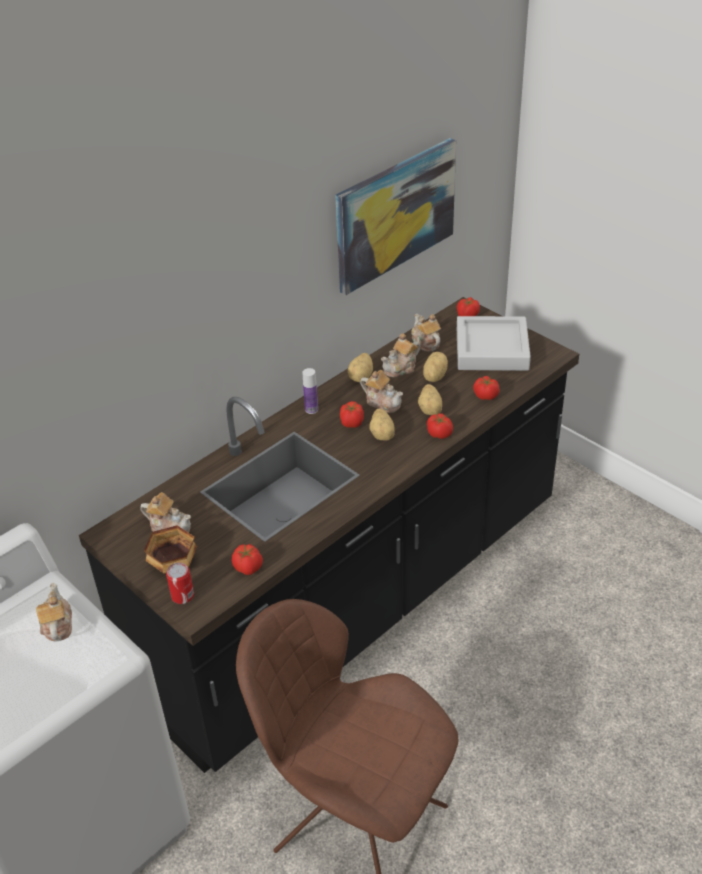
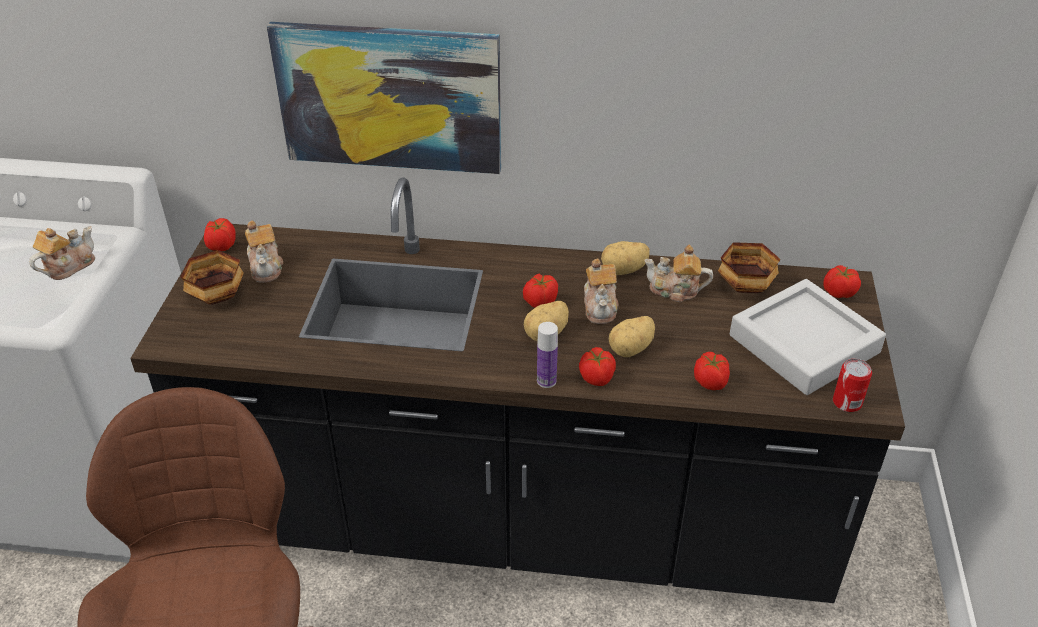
camera: 50 degrees right, 0 degrees up
can [166,563,194,604] -> can moved to [833,359,872,412]
tomato [231,544,263,575] -> tomato moved to [204,218,236,251]
bottle [303,368,318,414] -> bottle moved to [537,322,558,388]
picture [335,138,456,295] -> picture moved to [267,22,501,174]
teapot [411,314,441,352] -> bowl [718,242,781,293]
potato [423,352,448,382] -> none

